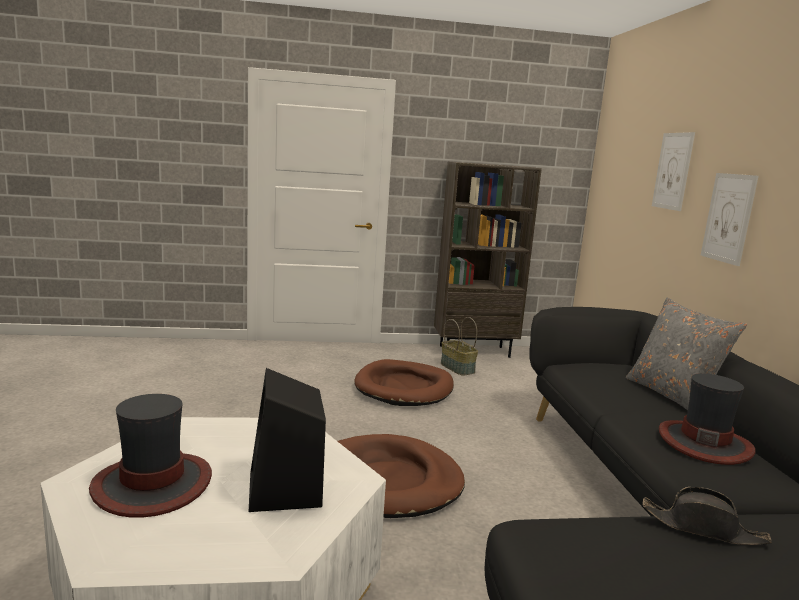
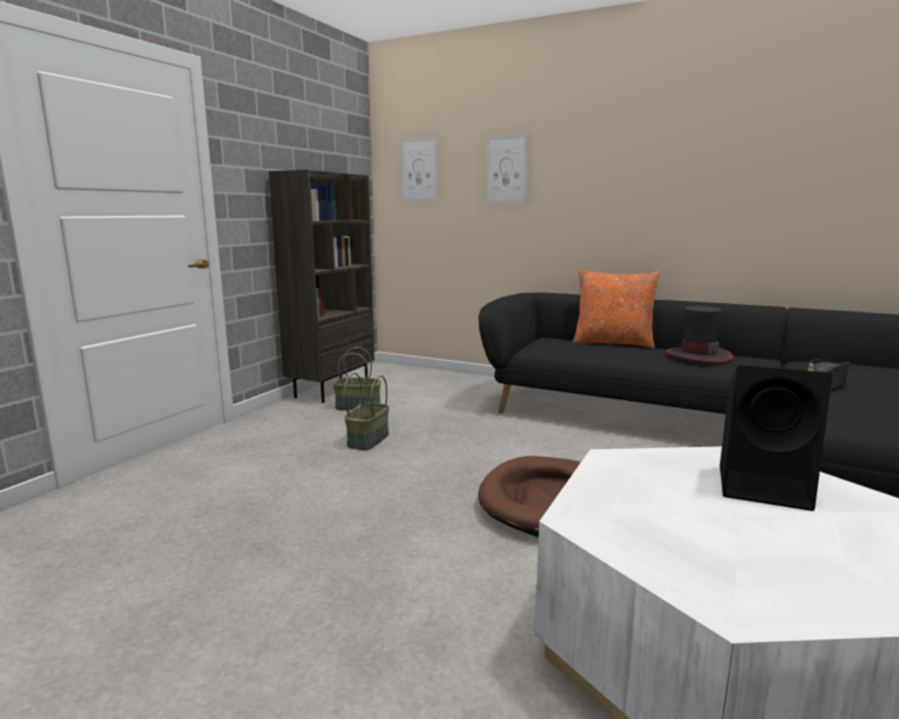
camera: 55 degrees left, 0 degrees up
hat [89,394,212,518] -> none
brown dog bed [354,359,454,406] -> basket [344,373,389,450]
grey pillow [626,298,747,410] -> orange pillow [573,270,660,348]
picture [701,173,759,266] -> picture moved to [401,137,438,201]

